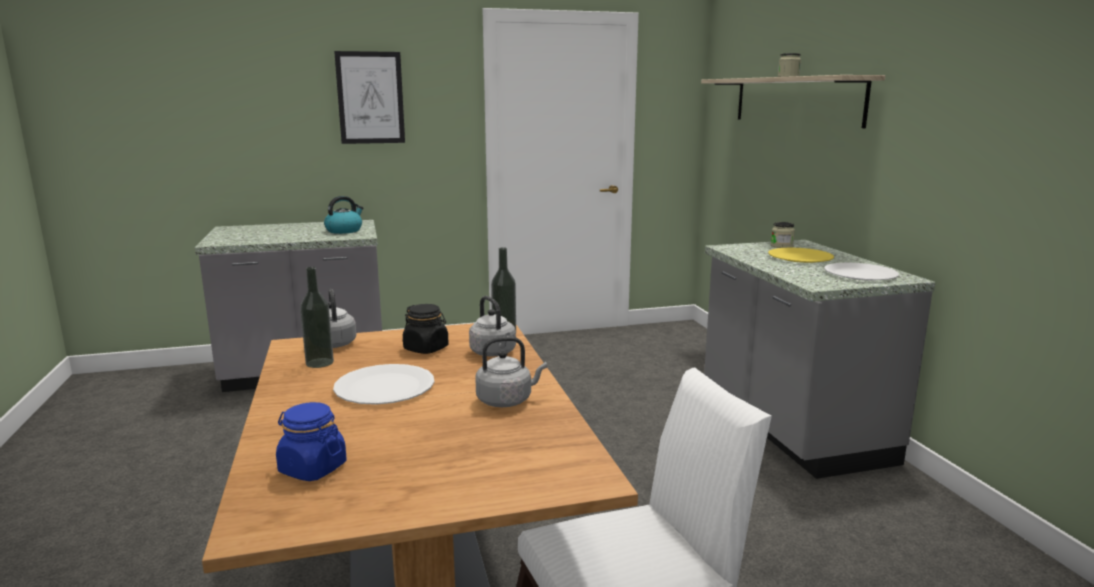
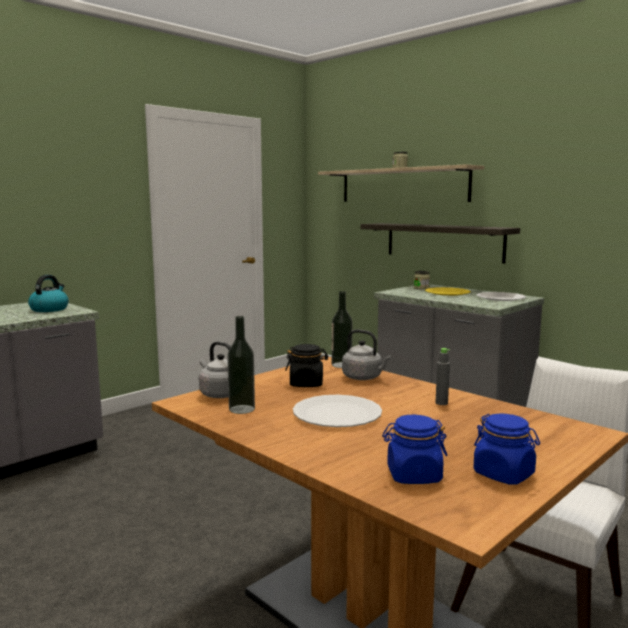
camera: 30 degrees left, 5 degrees down
picture [334,51,405,144] -> none
grey kettle [475,337,547,407] -> grey bottle [436,348,450,405]
none -> shelf [361,223,520,263]
none -> blue jar [474,414,540,485]

